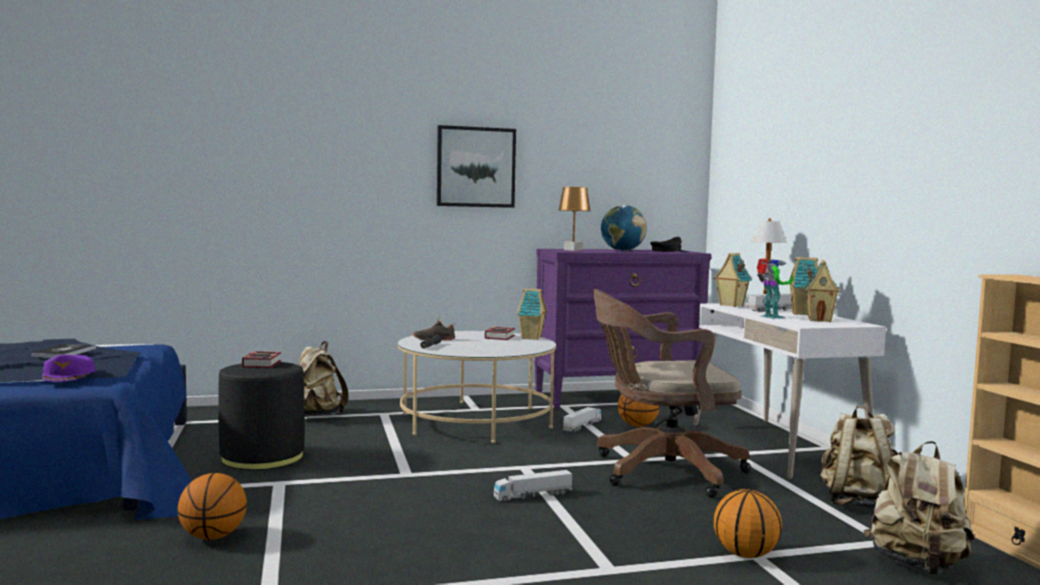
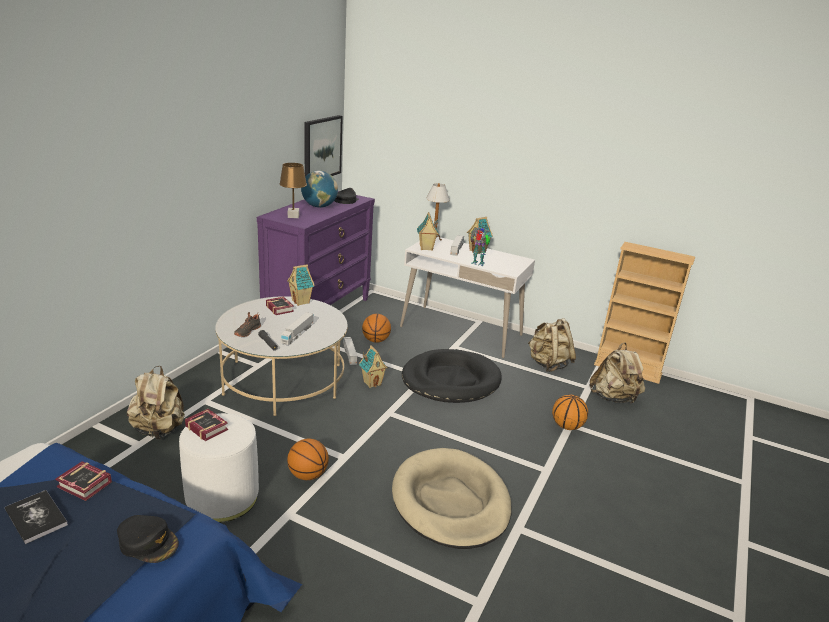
camera: 50 degrees left, 20 degrees up
purple cap [42,355,95,382] -> black cap [117,515,179,563]
basketball [178,473,247,540] -> basketball moved to [287,439,329,480]
black ottoman [218,362,305,470] -> white ottoman [179,413,259,523]
picture [437,125,516,208] -> picture moved to [305,115,343,177]
toy truck [494,470,572,501] -> toy truck moved to [281,312,313,345]
brown office chair [593,289,751,498] -> black dog bed [402,349,502,403]
toy house [803,260,841,322] -> toy house moved to [359,345,388,388]
none -> book [55,461,112,501]
none -> beige dog bed [392,448,511,549]

